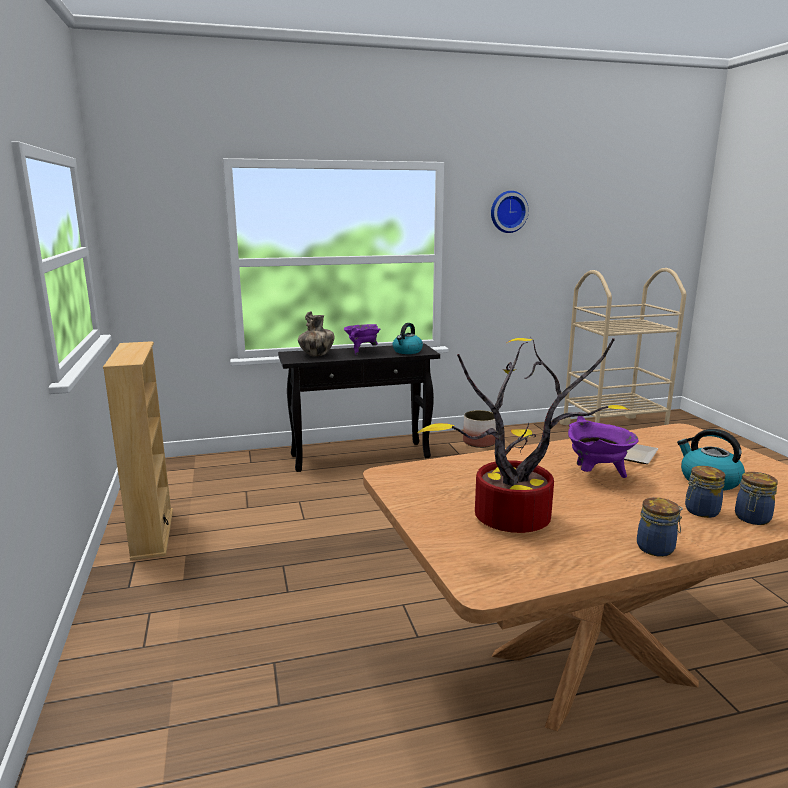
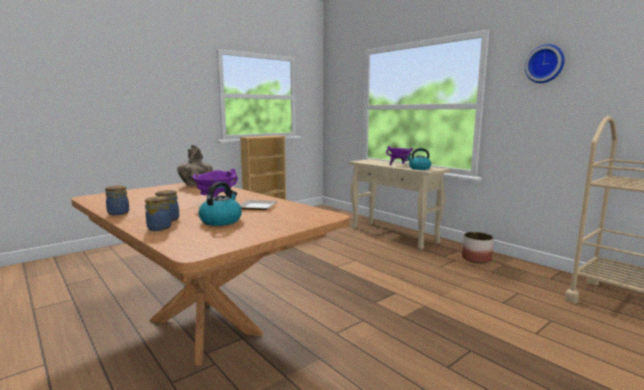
camera: 65 degrees right, 5 degrees down
black console table [278,343,440,472] -> beige console table [349,159,451,250]
vase [298,311,334,357] -> vase moved to [177,145,212,185]
potted plant [417,338,631,533] -> none

